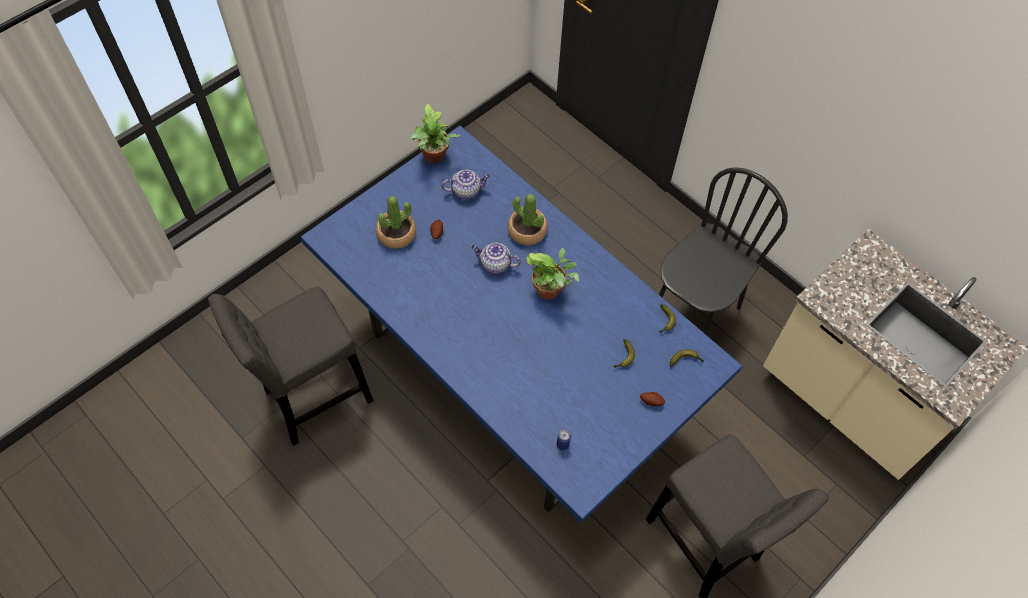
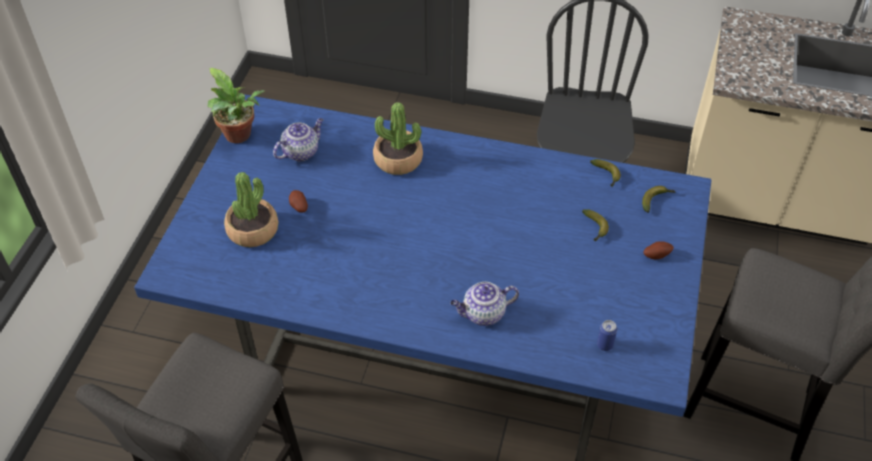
camera: 30 degrees left, 10 degrees down
teapot [471,243,521,274] -> teapot moved to [450,282,519,326]
potted plant [527,248,579,300] -> none

